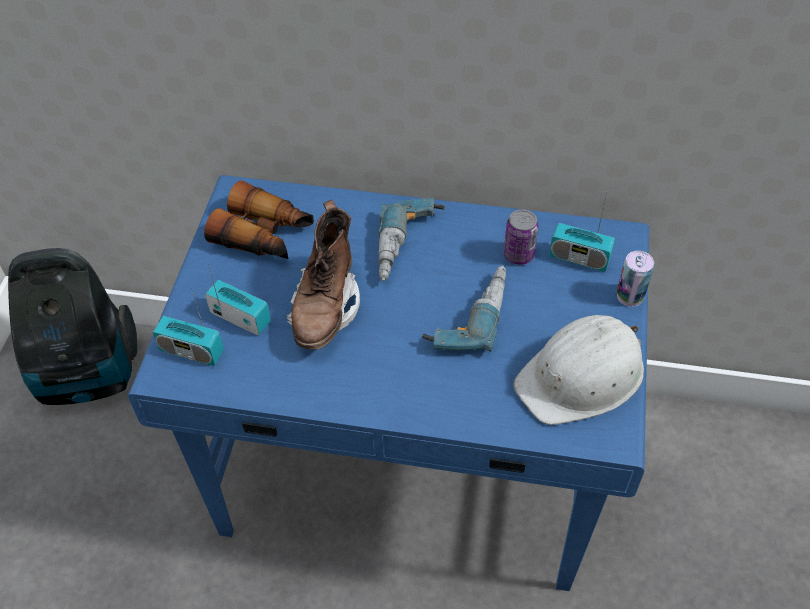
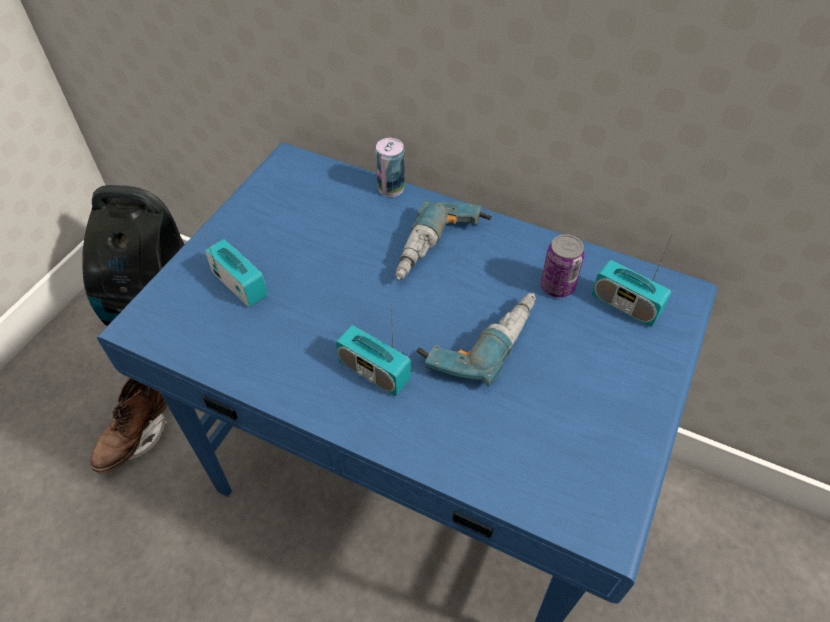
camera: 15 degrees right, 0 degrees up
radio [152,286,224,366] -> radio moved to [336,301,411,396]
binoculars [204,180,314,259] -> none
brown boot [286,200,360,350] -> brown boot moved to [90,378,168,474]
white hard hat [513,315,644,425] -> none
can [617,251,654,307] -> can moved to [376,138,405,197]

